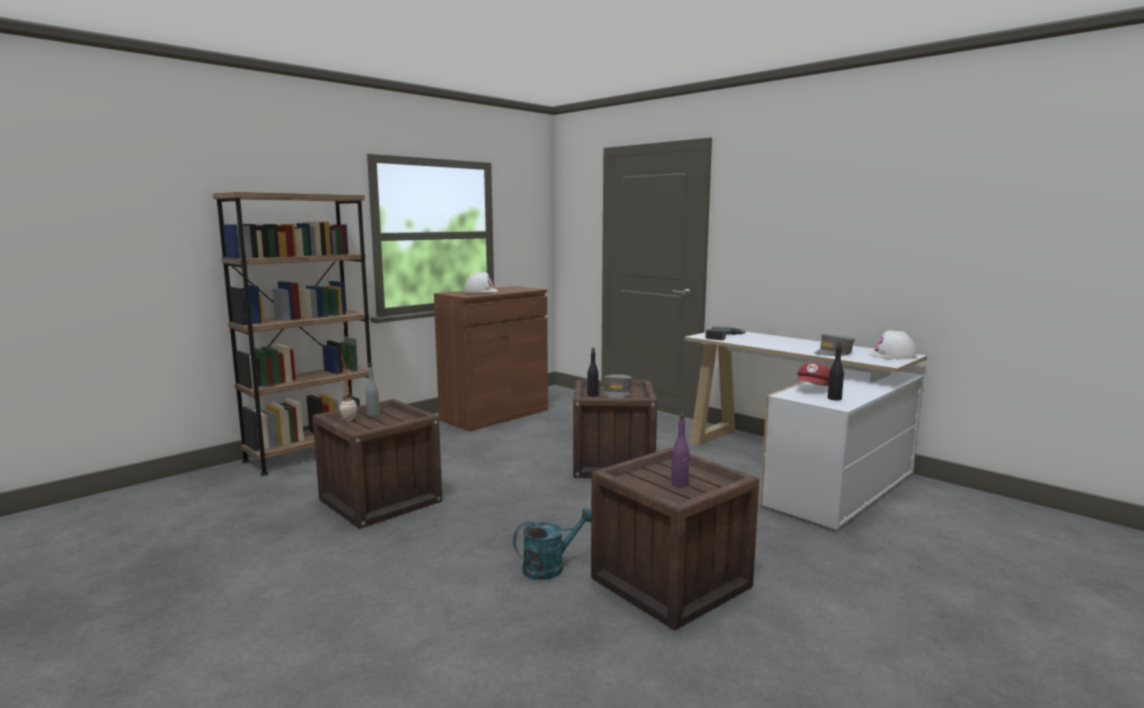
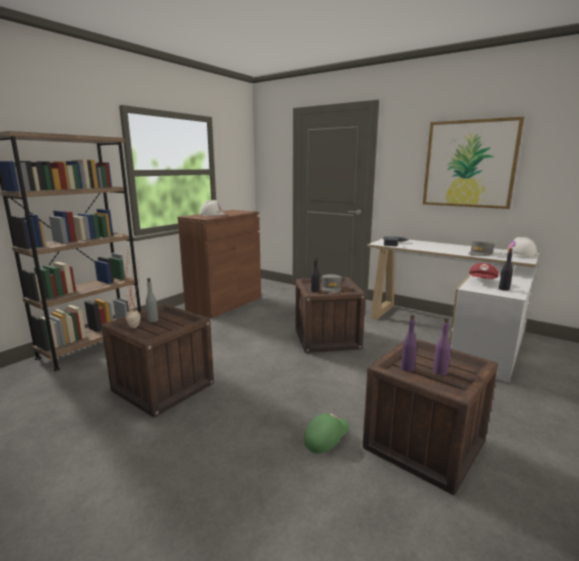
camera: 10 degrees left, 5 degrees up
turquoise watering can [513,508,591,580] -> green cap [304,413,349,454]
none -> purple bottle [401,315,417,372]
none -> picture [423,117,524,209]

